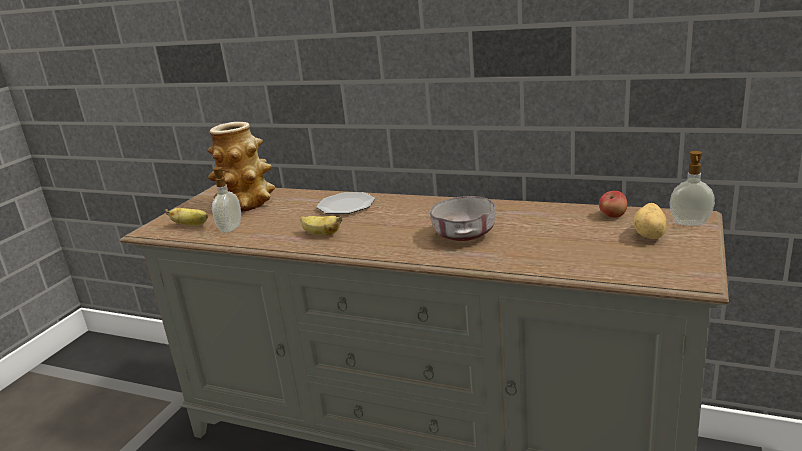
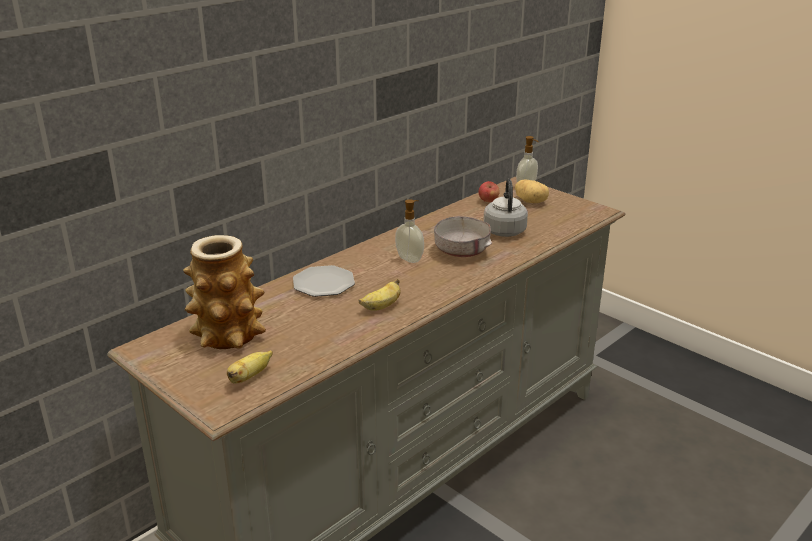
camera: 70 degrees left, 5 degrees up
soap dispenser [212,167,241,233] -> soap dispenser moved to [395,199,424,263]
none -> grey kettle [483,179,528,237]

